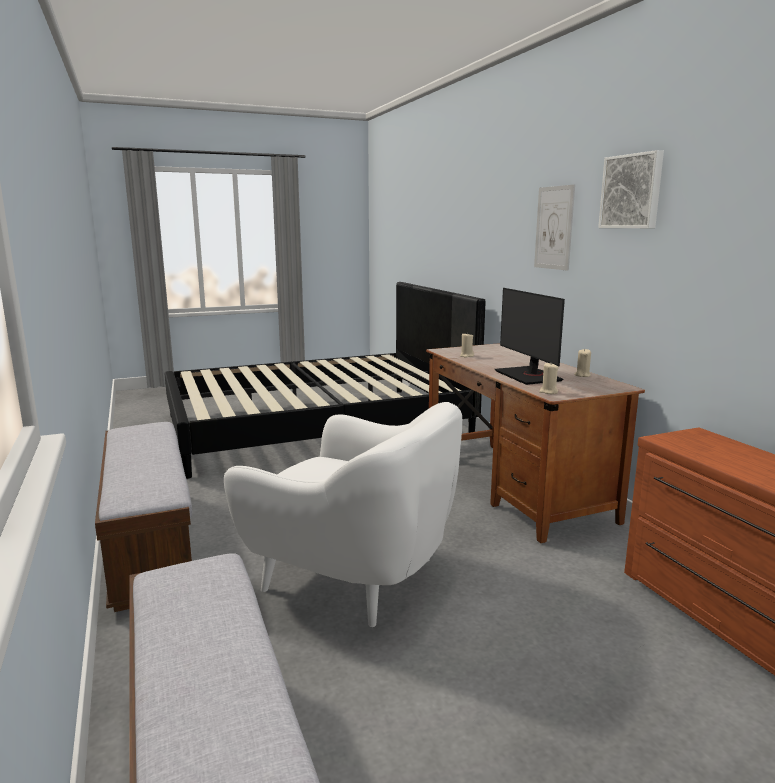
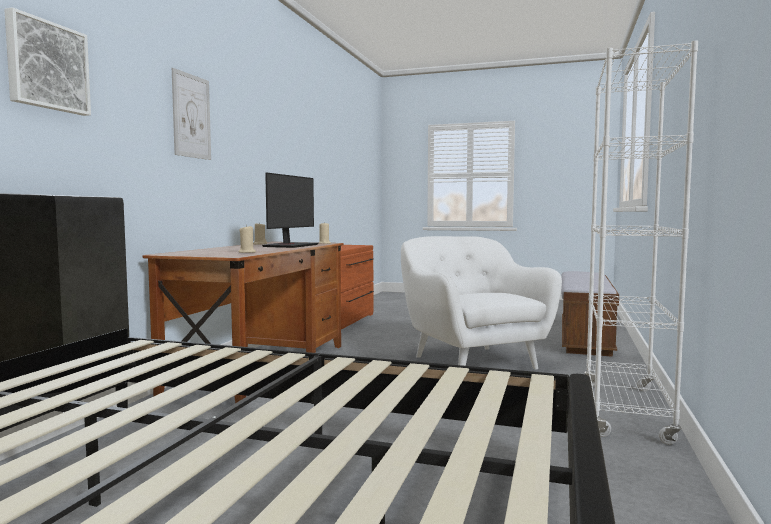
camera: 140 degrees left, 10 degrees down
bench [95,422,192,612] -> white bookcase [584,40,698,445]
picture [598,150,664,228] -> picture moved to [4,7,91,116]

